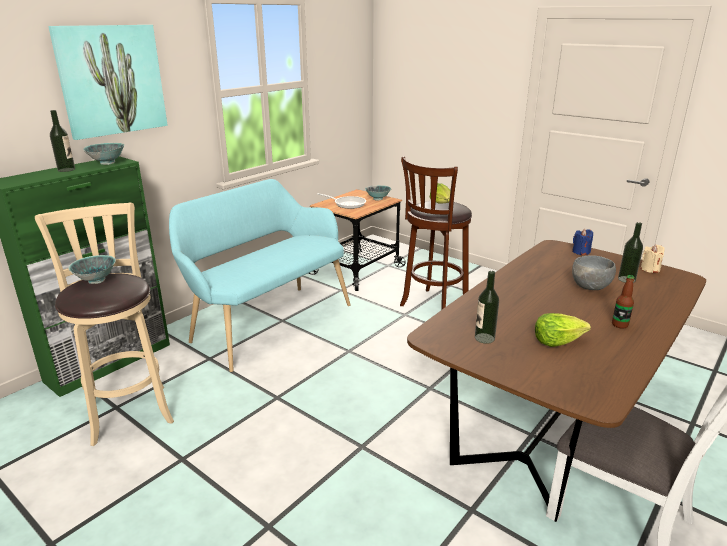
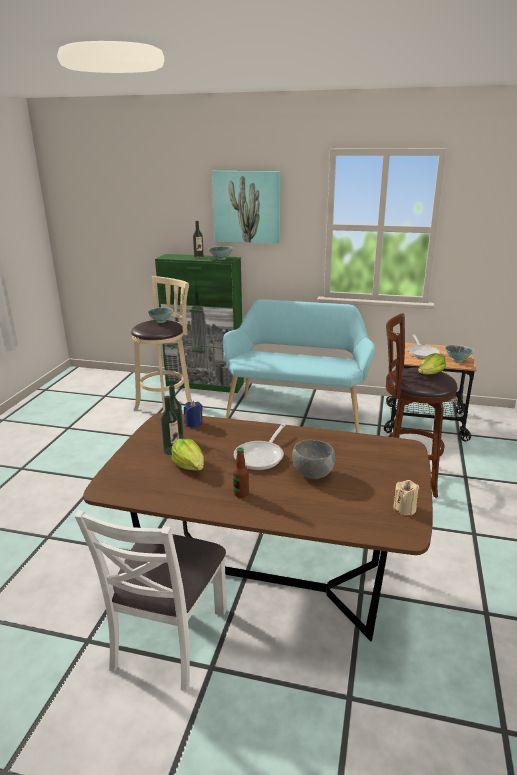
camera: 65 degrees right, 0 degrees up
blue candle [572,229,593,255] -> blue candle moved to [184,401,203,428]
bottle [618,222,643,283] -> bottle moved to [160,396,179,455]
none -> frying pan [234,423,286,470]

